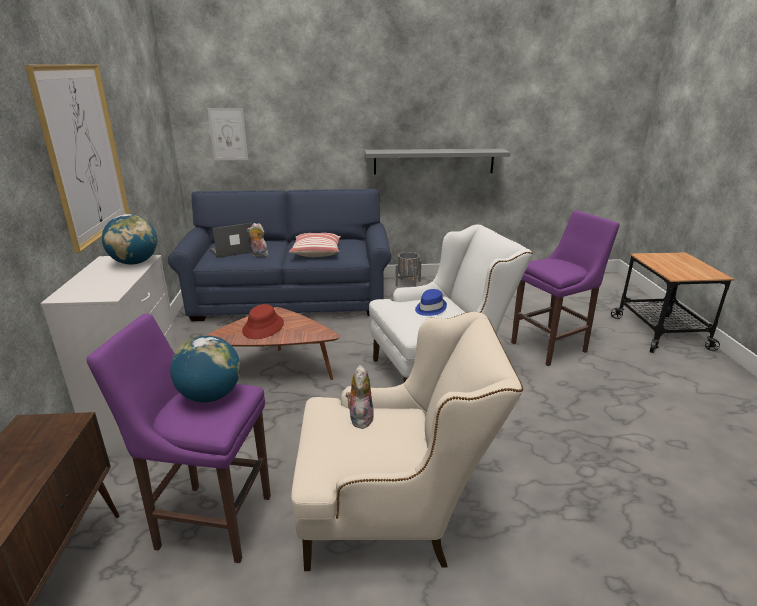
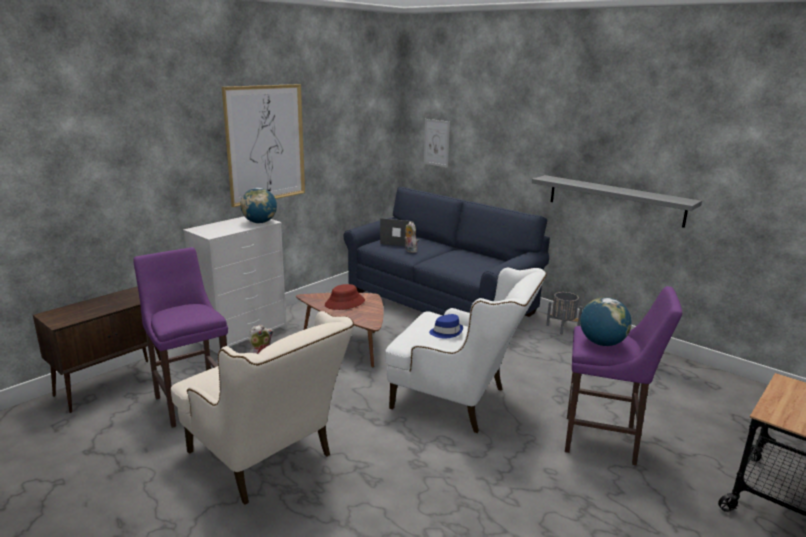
camera: 45 degrees right, 5 degrees down
globe [170,335,241,403] -> globe moved to [580,297,632,346]
pillow [289,233,341,257] -> none

